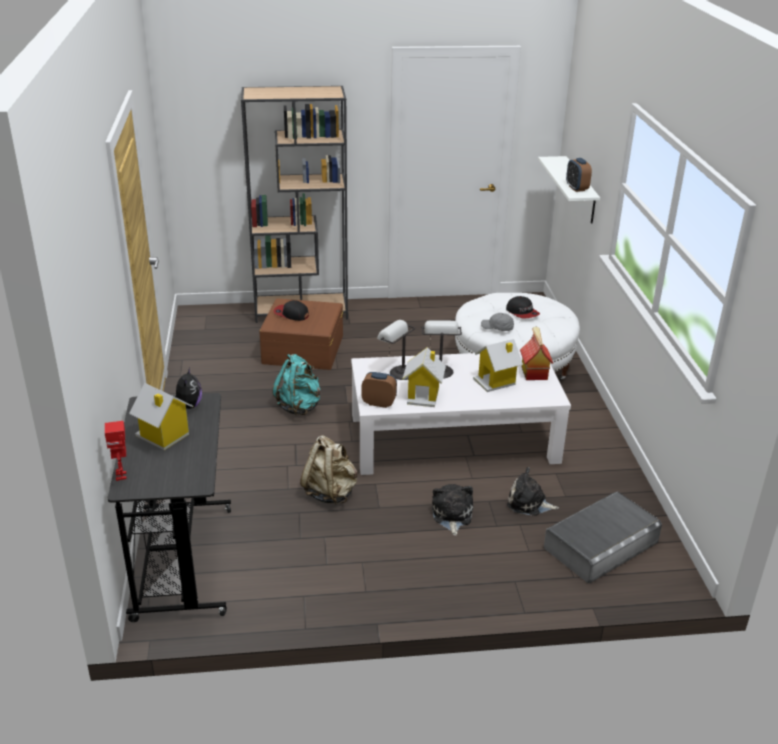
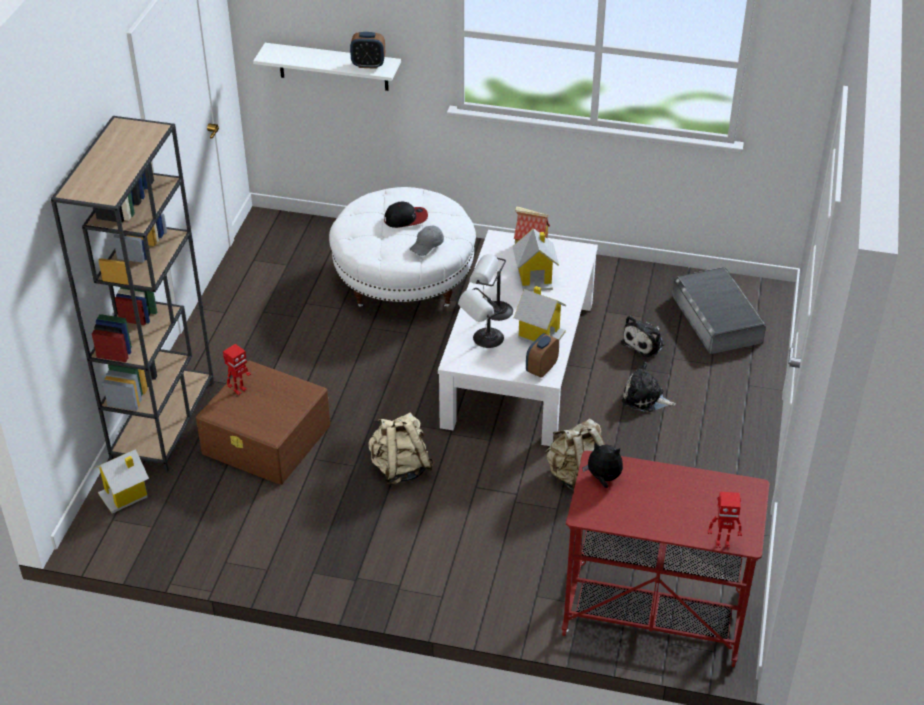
camera: 70 degrees left, 10 degrees up
black desk [108,393,231,622] -> red desk [562,451,769,667]
toy house [129,383,193,450] -> toy house moved to [94,449,149,513]
turquoise backpack [272,354,321,415] -> beige backpack [368,413,434,485]
cap [273,300,309,321] -> none
none -> toy robot [223,344,251,395]

